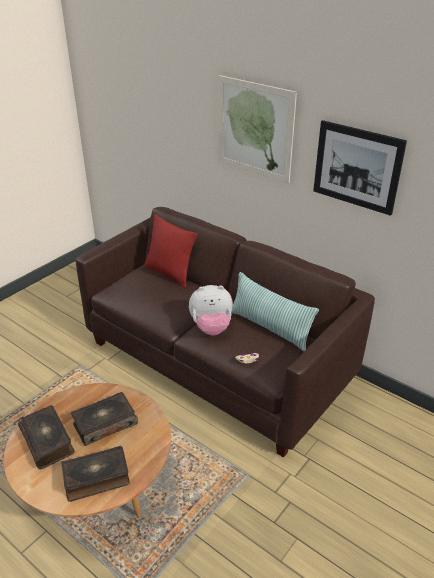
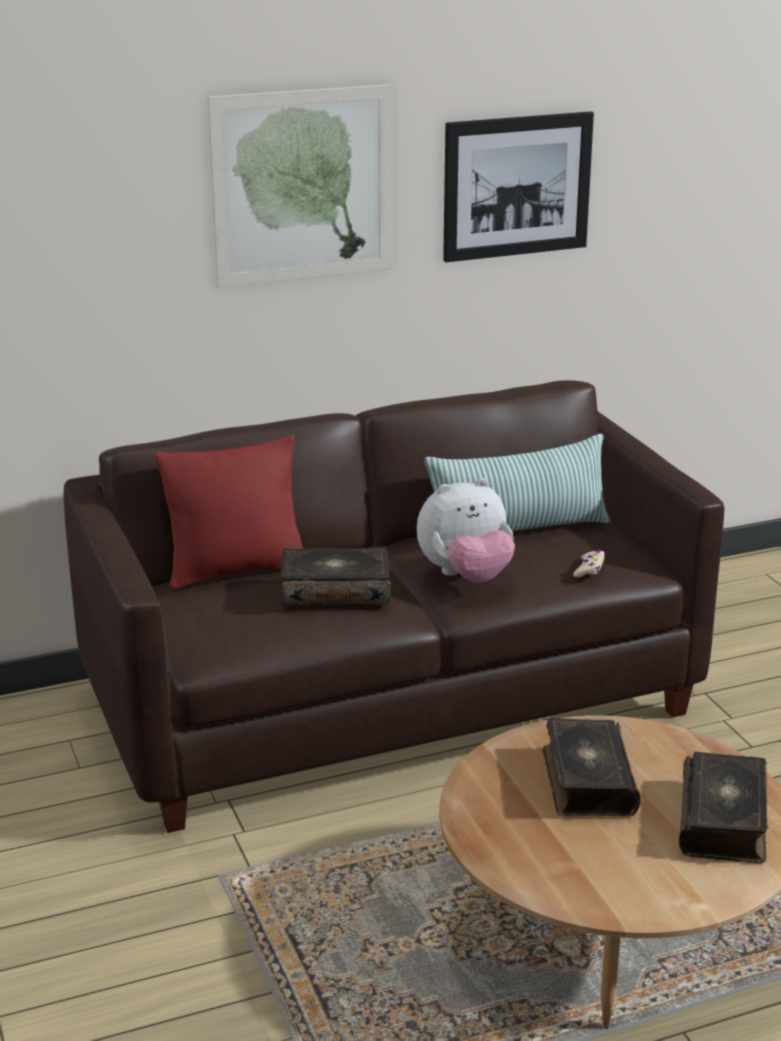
camera: 60 degrees left, 10 degrees down
book [18,405,75,469] -> book moved to [281,547,391,605]
plush toy [189,285,233,335] -> plush toy turned 45 degrees clockwise [417,478,515,583]

